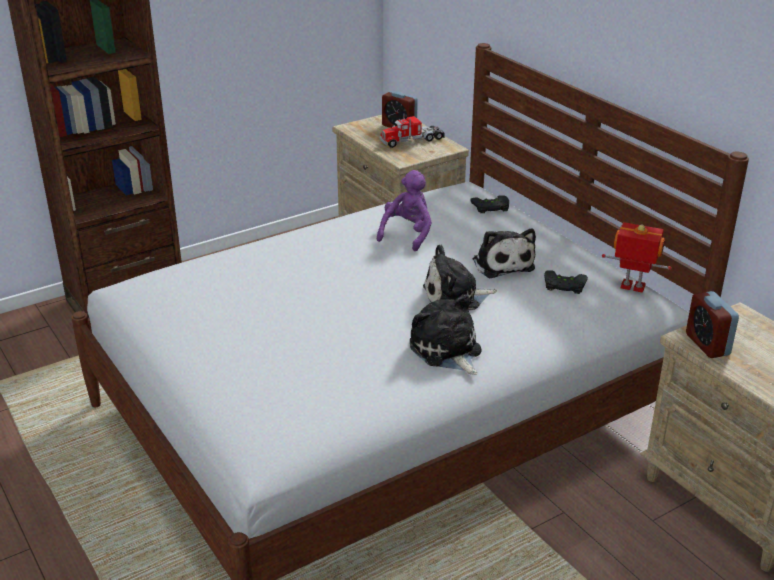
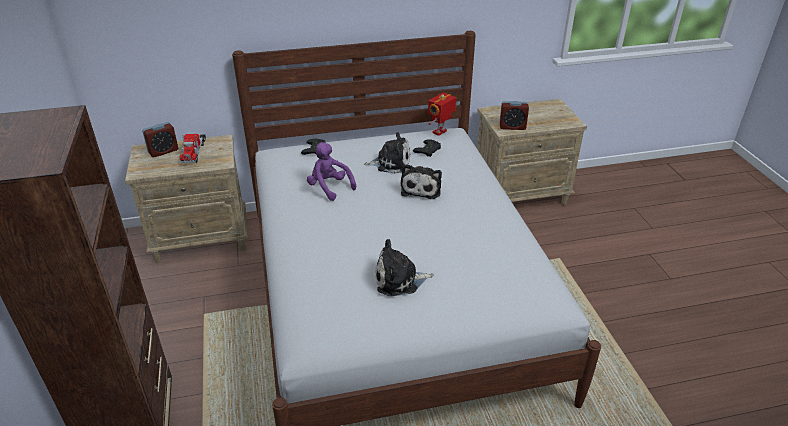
camera: 70 degrees left, 5 degrees up
plush toy [410,294,482,375] -> plush toy moved to [376,239,434,296]

